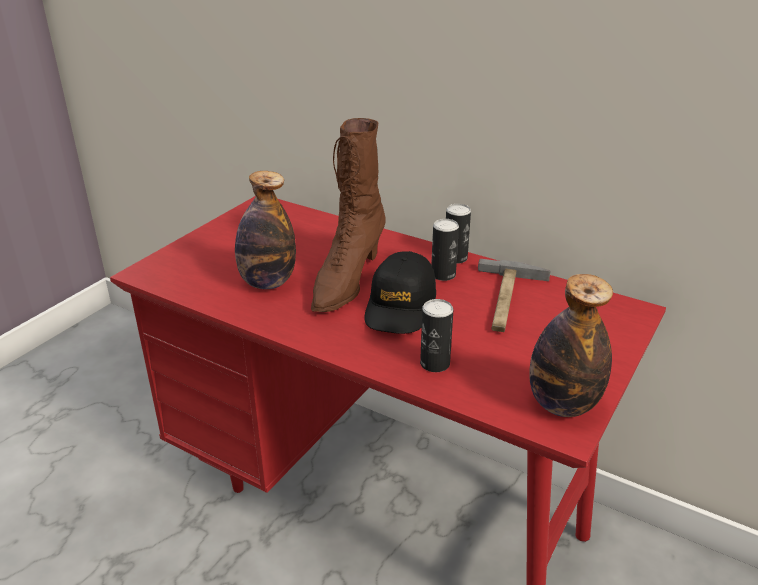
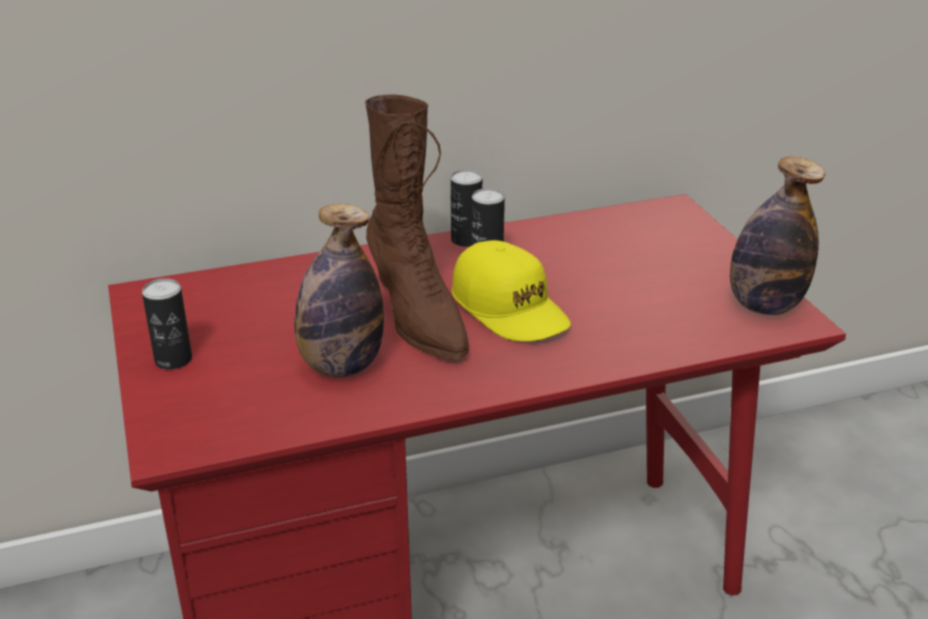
camera: 50 degrees left, 0 degrees up
black cap [365,251,436,334] -> yellow cap [452,240,571,342]
can [420,299,453,372] -> can moved to [142,278,192,369]
hammer [478,259,550,332] -> none

